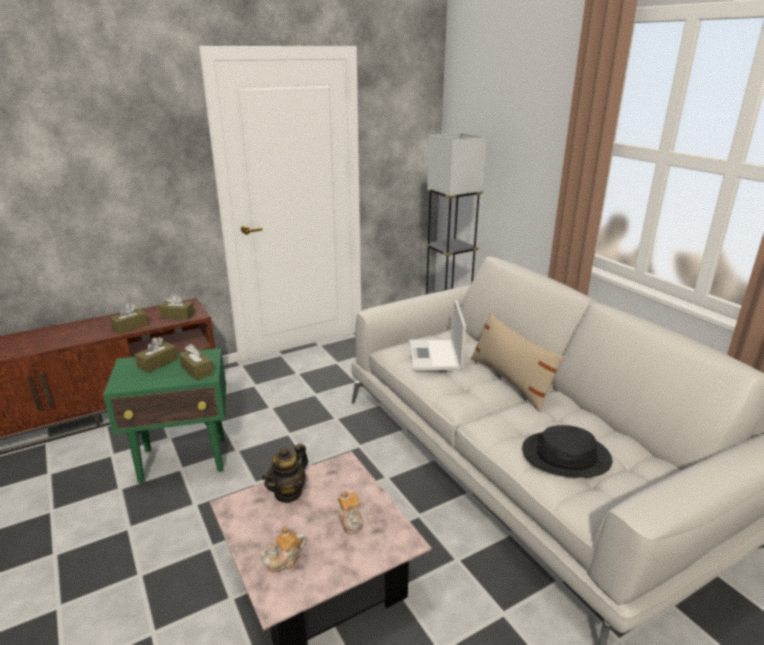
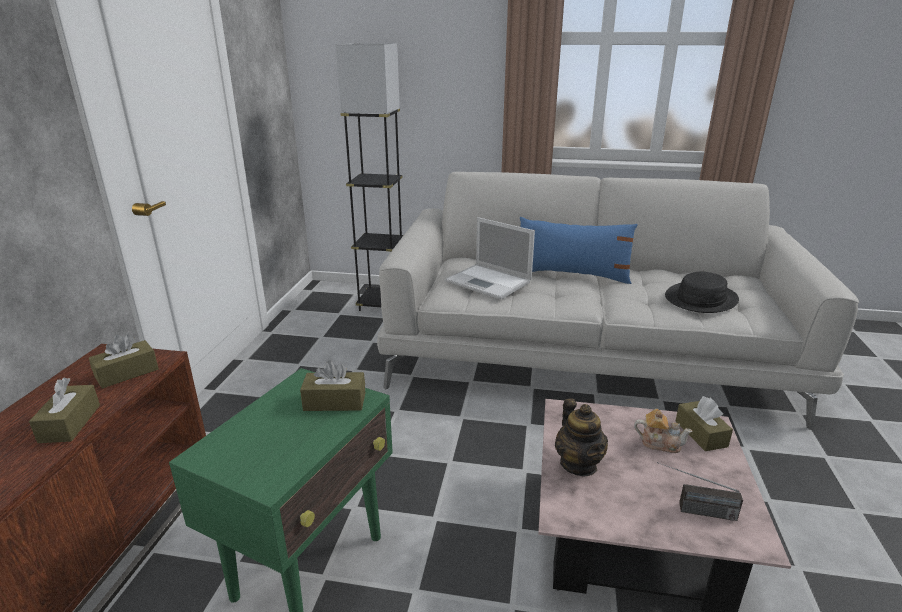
camera: 50 degrees left, 0 degrees up
brown tissue box [135,337,178,373] -> brown tissue box moved to [676,396,733,451]
teapot [259,526,306,572] -> radio [657,462,743,521]
beige pillow [471,312,565,413] -> blue pillow [520,217,638,284]

